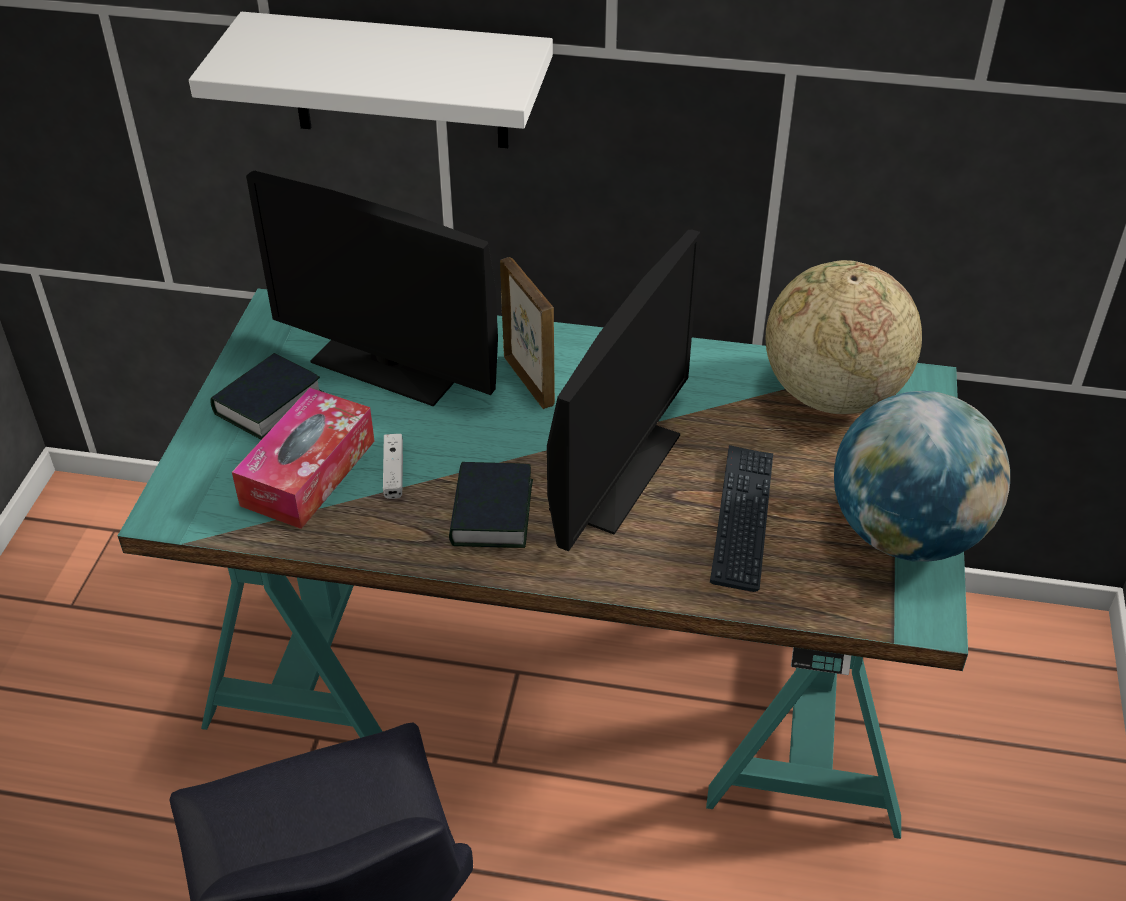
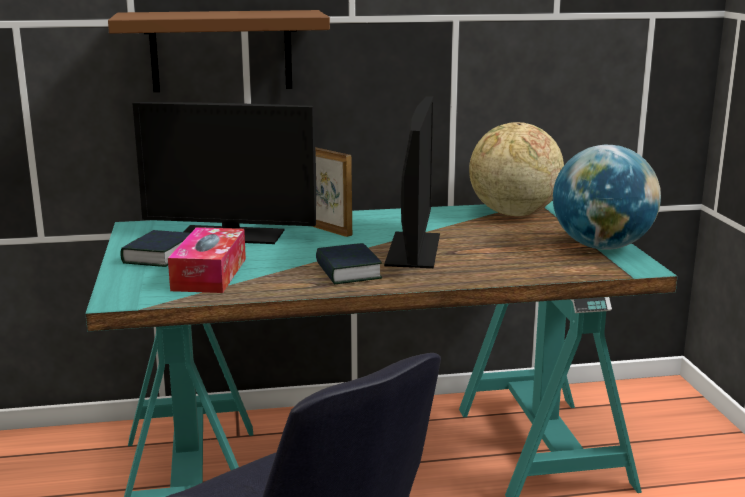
camera: 20 degrees left, 25 degrees down
white shelf [189,12,553,148] -> brown shelf [108,10,330,92]
white game controller [383,434,403,499] -> none
keyboard [710,445,773,592] -> none

